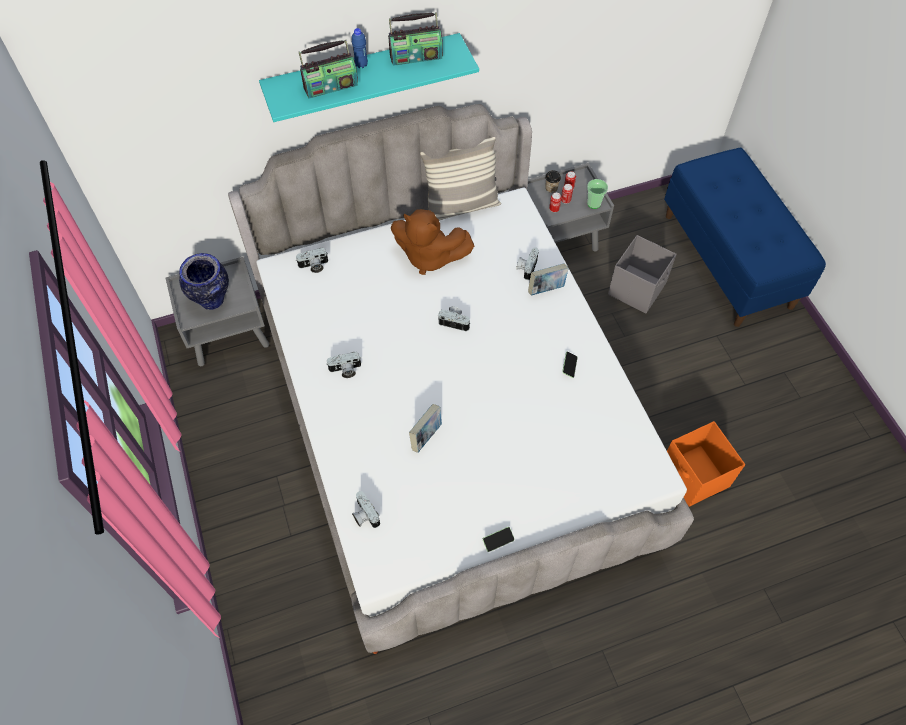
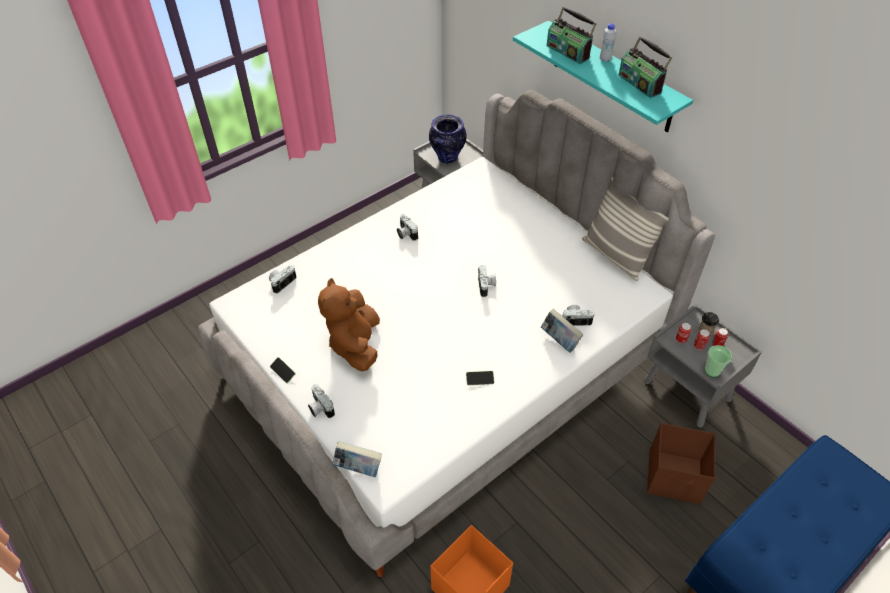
camera: 70 degrees right, 10 degrees down
camera [296,248,328,273] -> camera moved to [308,384,335,418]
blue bottle [352,28,368,68] -> white bottle [600,24,616,62]
brown plush toy [391,209,474,275] -> brown plush toy moved to [318,278,380,371]
book [409,404,442,453] -> book moved to [332,441,382,477]
grey storage box [608,235,677,313] -> brown storage box [647,423,715,504]

